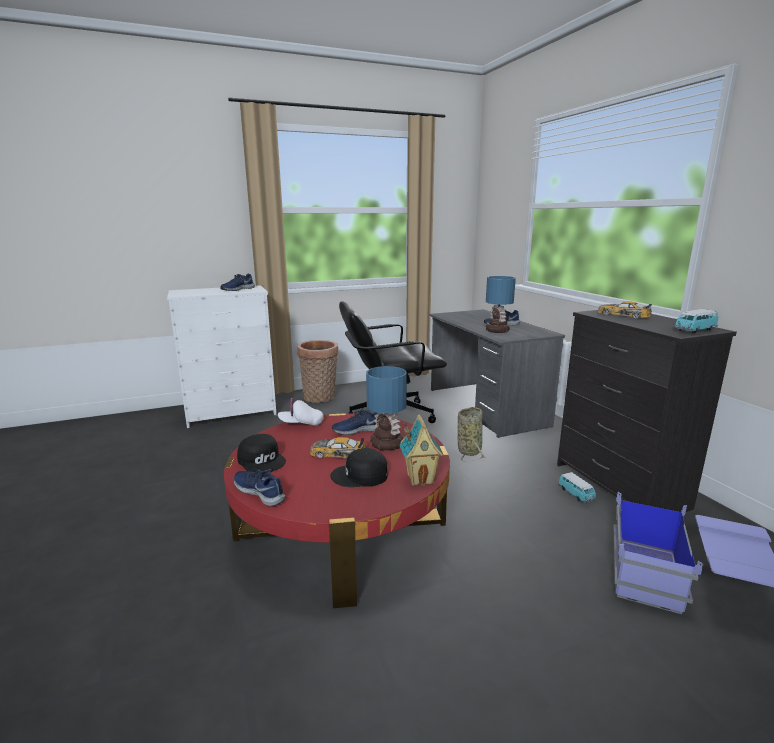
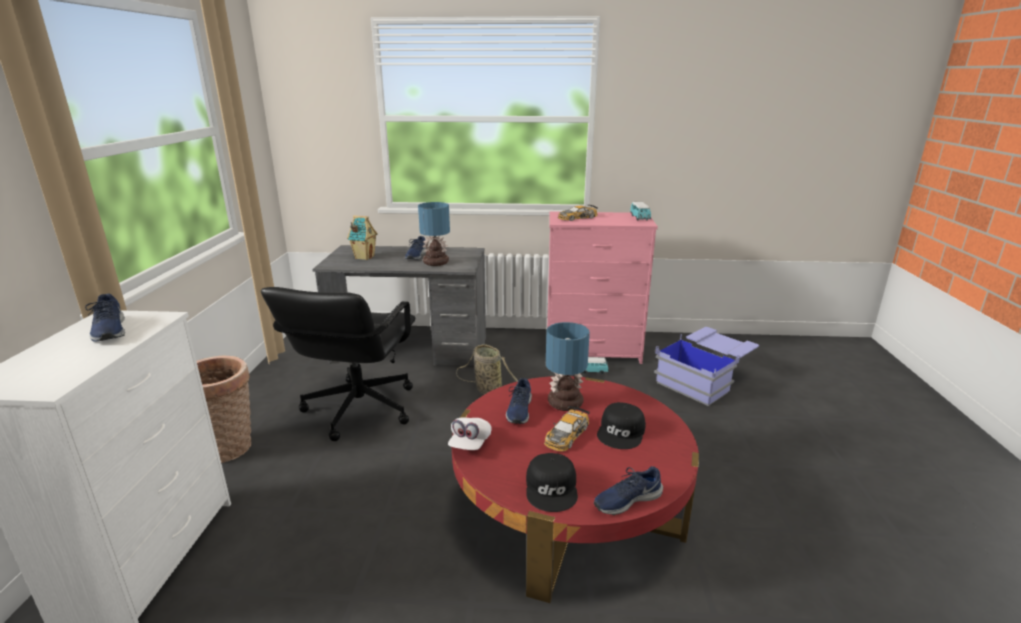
camera: 65 degrees left, 5 degrees up
black cap [237,434,286,472] -> black cap turned 105 degrees clockwise [526,453,578,512]
toy house [400,414,444,486] -> toy house moved to [347,215,378,260]
black dresser [557,310,737,512] -> pink dresser [547,212,658,364]

